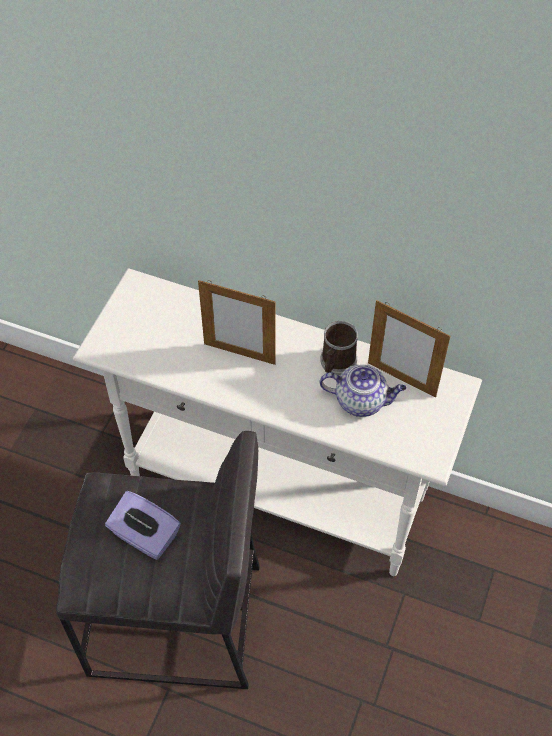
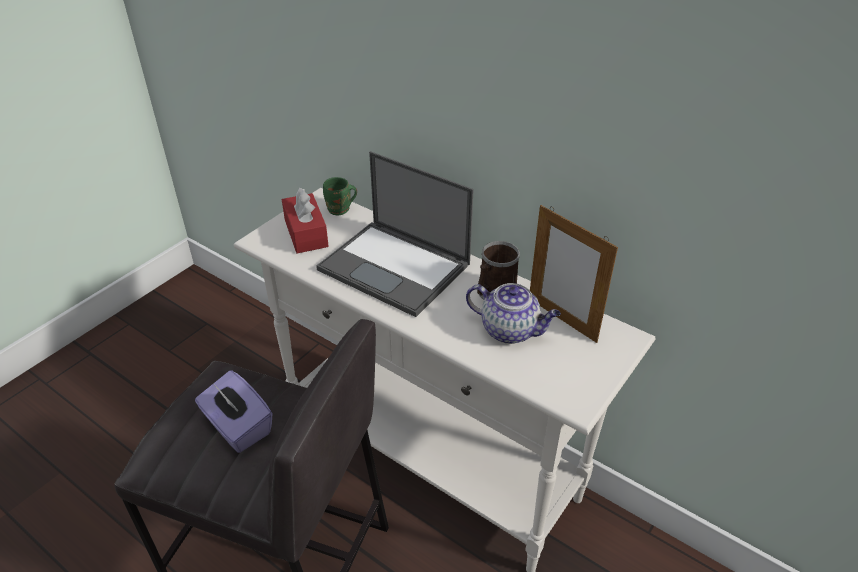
camera: 15 degrees right, 15 degrees down
picture frame [198,280,275,365] -> laptop [316,151,474,317]
none -> red tissue box [282,188,329,254]
none -> green mug [323,177,357,215]

